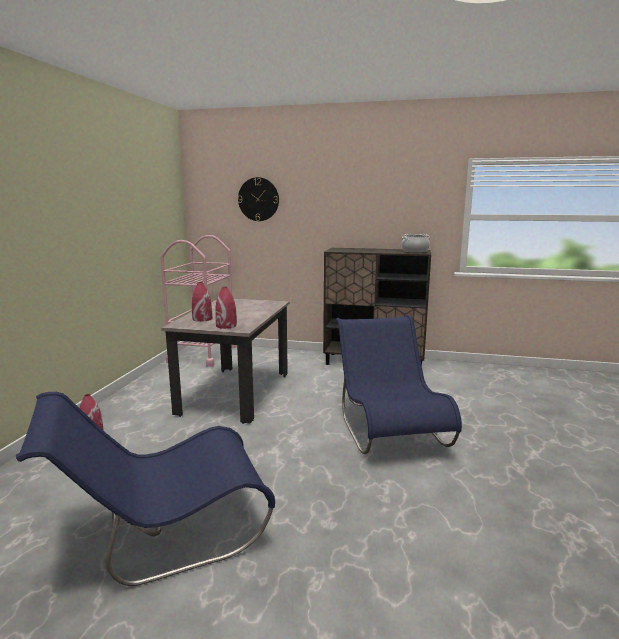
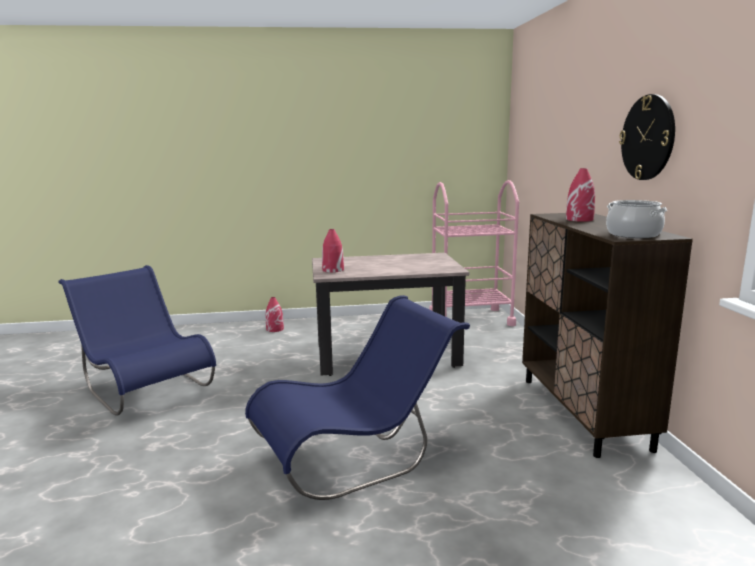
camera: 70 degrees right, 0 degrees up
red vase [192,282,212,322] -> red vase moved to [566,168,595,222]
wall clock [238,177,279,221] -> wall clock moved to [619,94,675,180]

